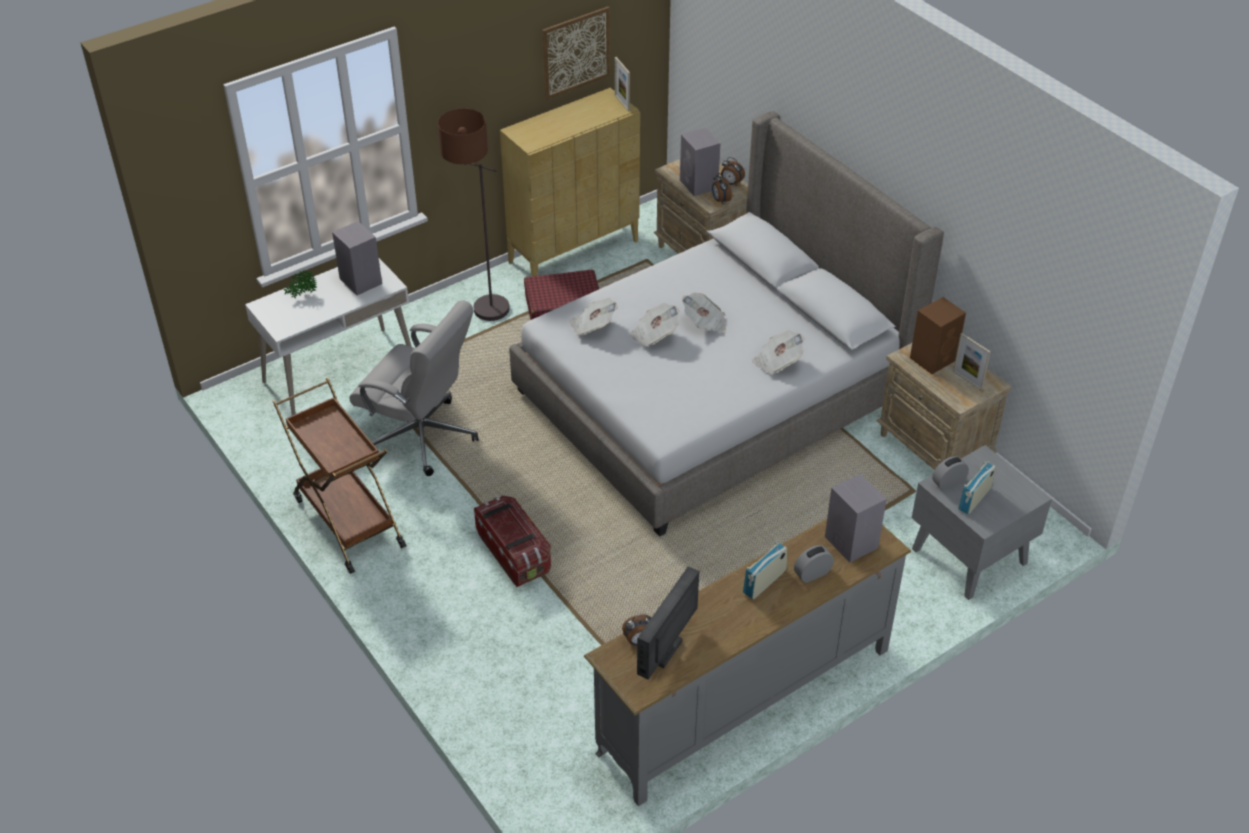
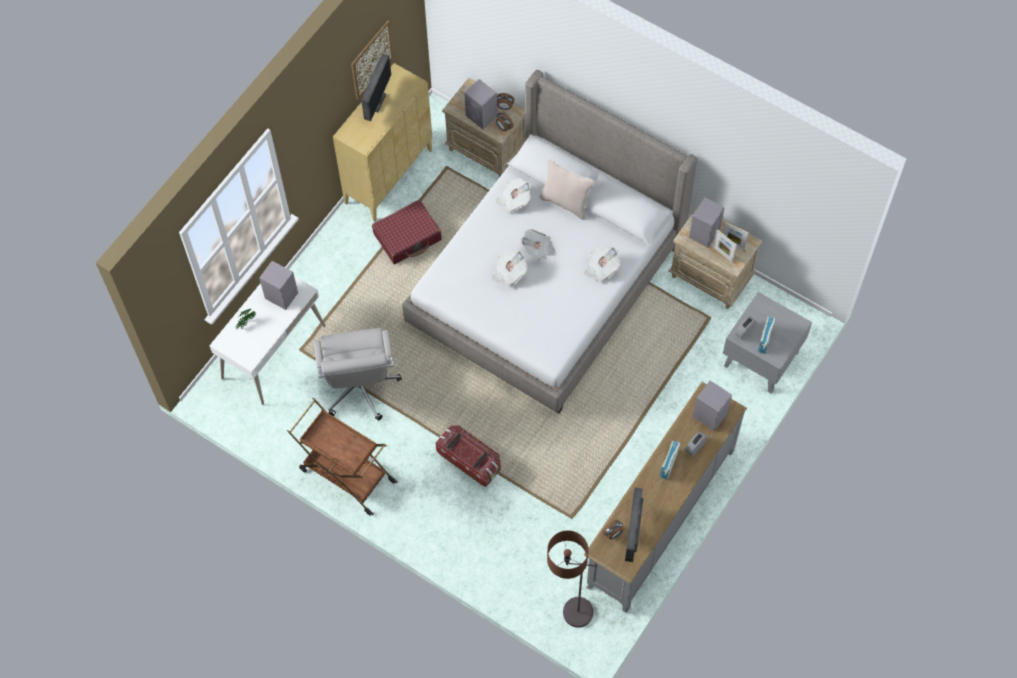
camera: 20 degrees left, 20 degrees up
grey office chair [349,300,478,476] -> grey office chair turned 75 degrees clockwise [314,328,402,421]
brown floor lamp [438,108,509,321] -> brown floor lamp moved to [547,530,598,628]
newspaper [569,297,618,336] -> newspaper moved to [496,178,531,213]
picture frame [615,57,630,111] -> picture frame moved to [713,229,737,263]
brown speaker [910,297,966,374] -> grey speaker [689,197,725,248]
none -> monitor [361,54,391,121]
none -> beige pillow [539,159,594,220]

